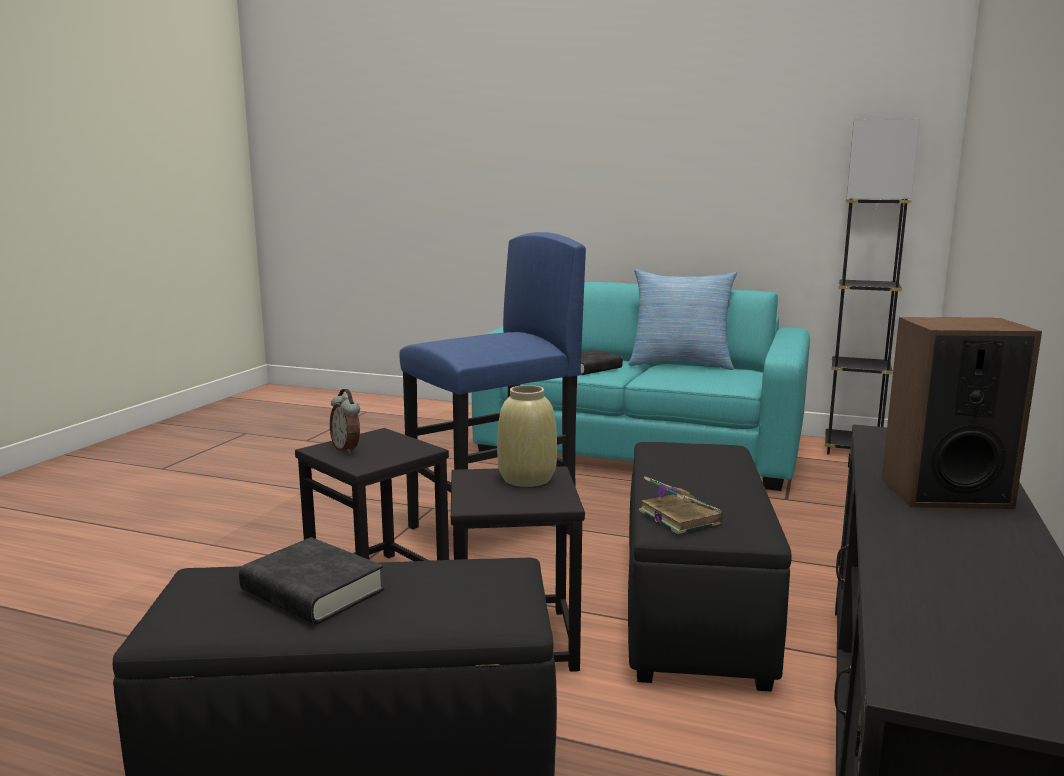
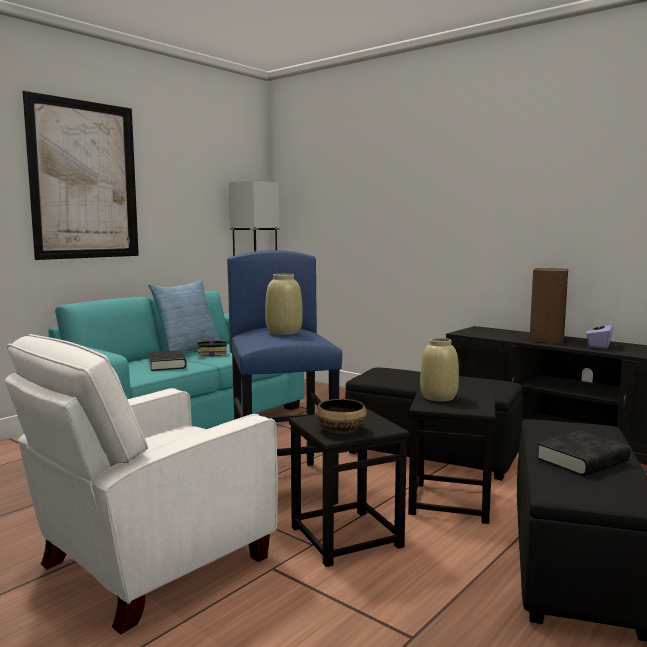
camera: 70 degrees left, 5 degrees down
alarm clock [330,389,360,454] -> bowl [316,399,367,433]
book [639,476,723,534] -> book moved to [194,340,227,357]
none -> white armchair [4,334,278,635]
none -> picture [23,91,139,260]
none -> beige vase [265,274,303,335]
none -> purple tissue box [586,318,613,349]

